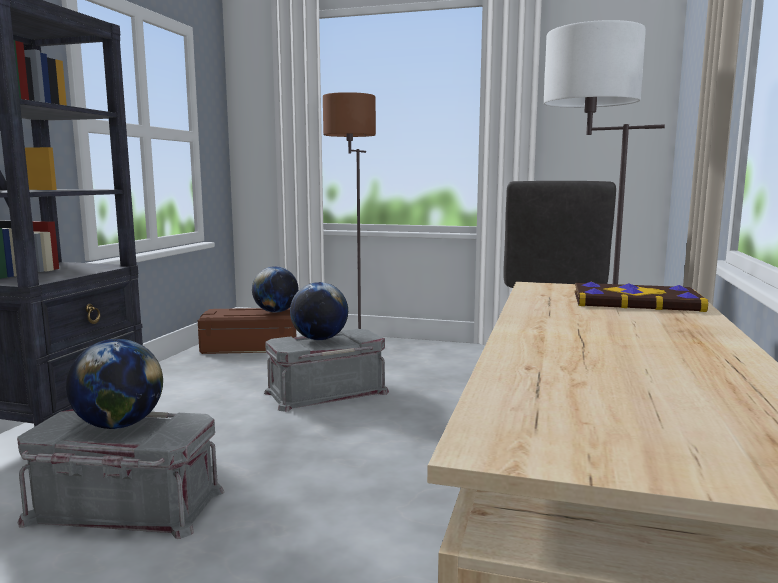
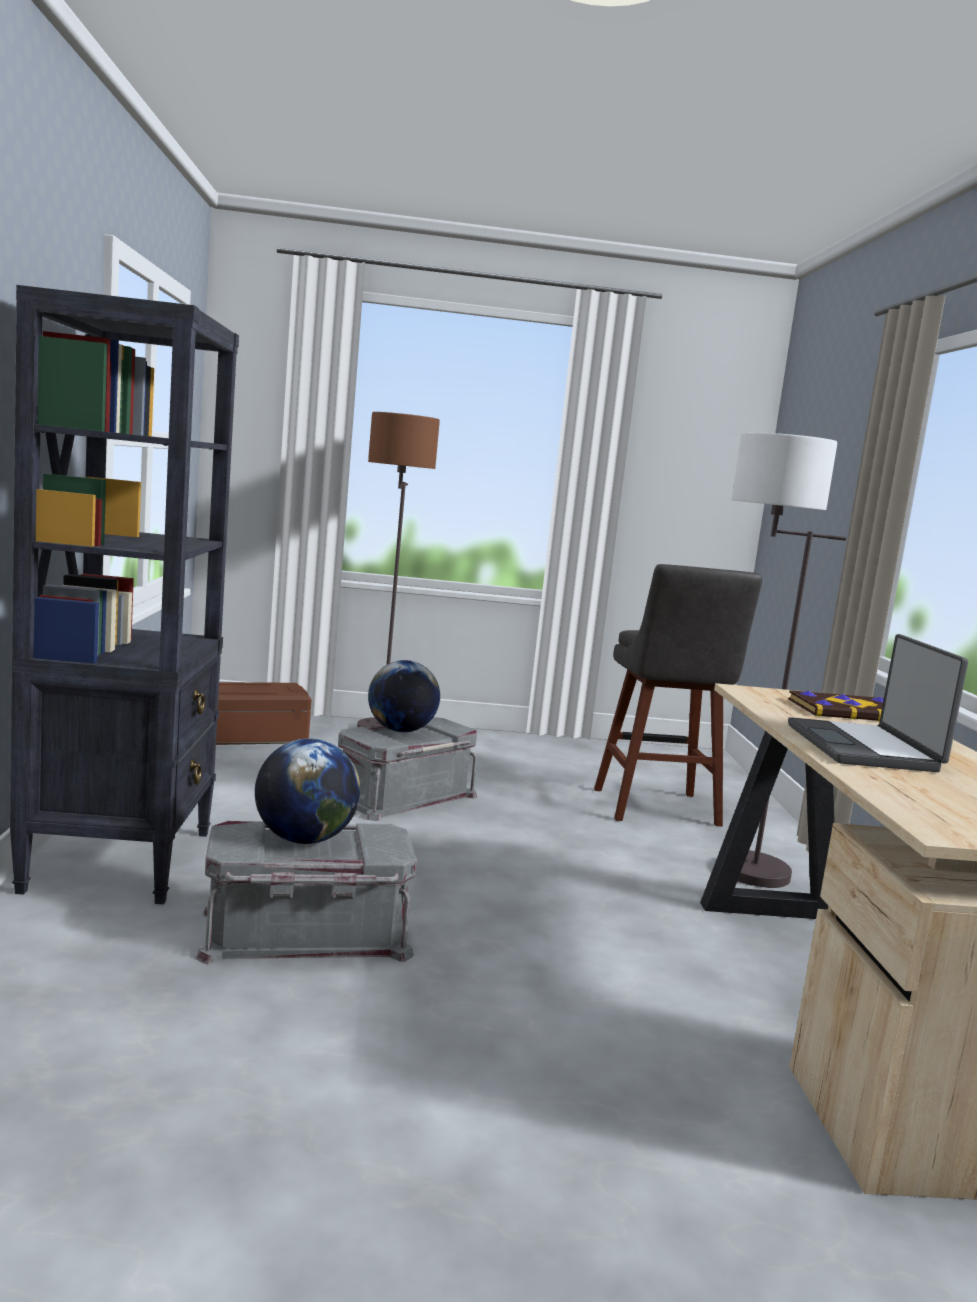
camera: 20 degrees left, 0 degrees up
globe [252,266,299,313] -> none
none -> laptop [788,634,968,772]

